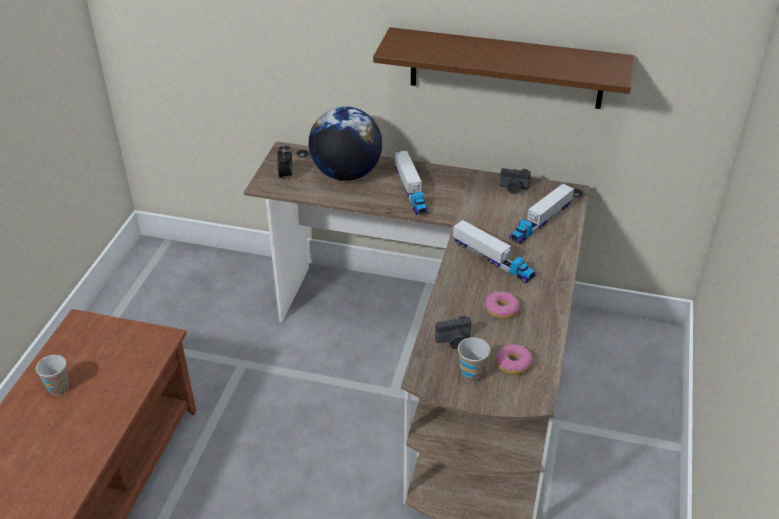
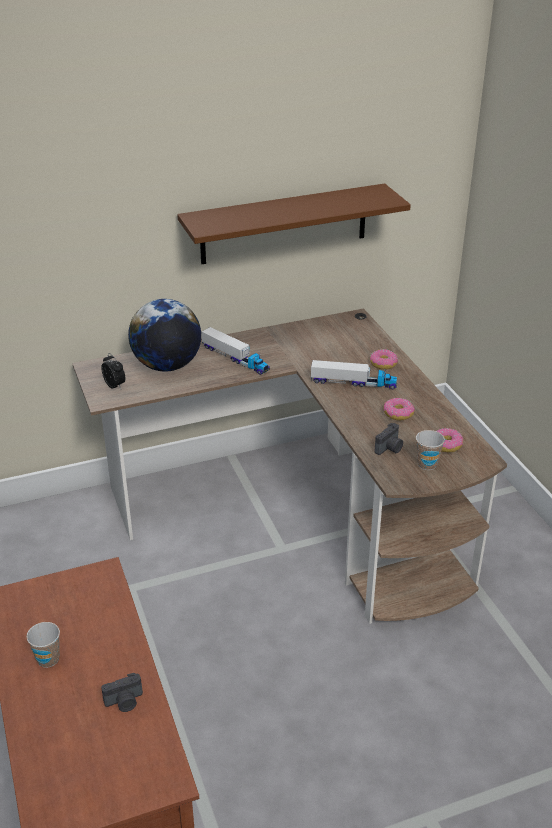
camera: 35 degrees left, 5 degrees down
camera [500,168,531,194] -> camera moved to [101,673,143,712]
toy truck [509,184,574,244] -> none
none -> donut [370,349,398,370]

